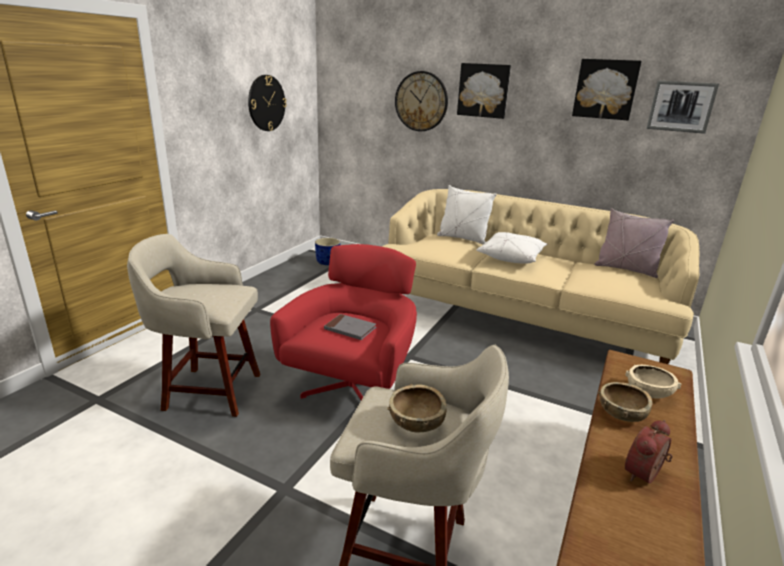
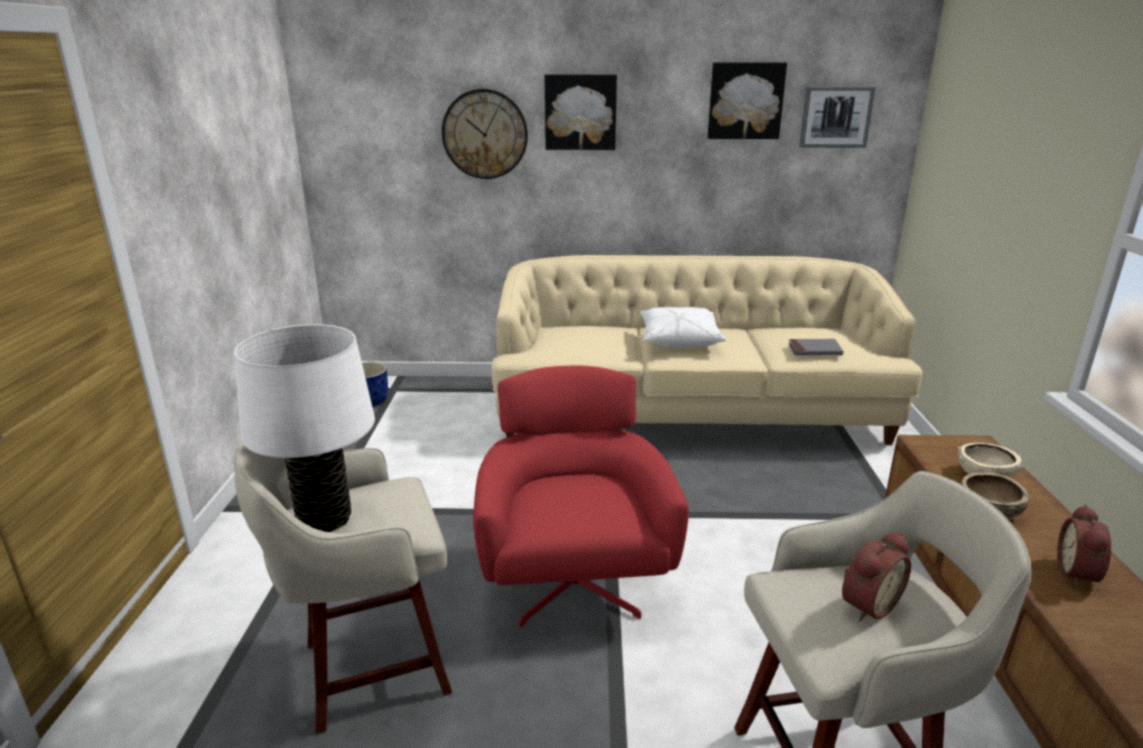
camera: 25 degrees left, 0 degrees up
wall clock [248,75,287,131] -> none
grey book [324,314,376,340] -> grey book moved to [788,339,843,355]
brown bowl [388,384,447,433] -> alarm clock [842,532,911,622]
white pillow [437,185,497,245] -> none
purple pillow [594,208,674,278] -> none
none -> white table lamp [234,324,375,532]

